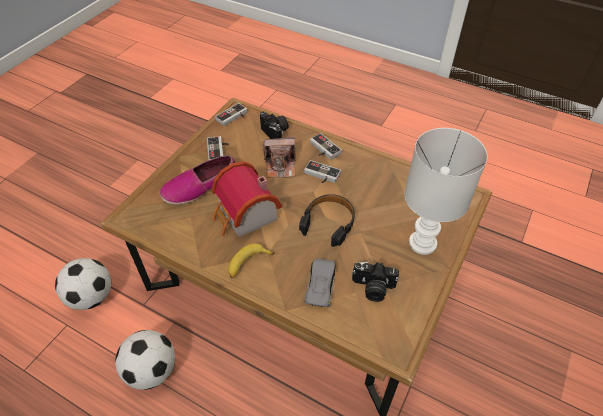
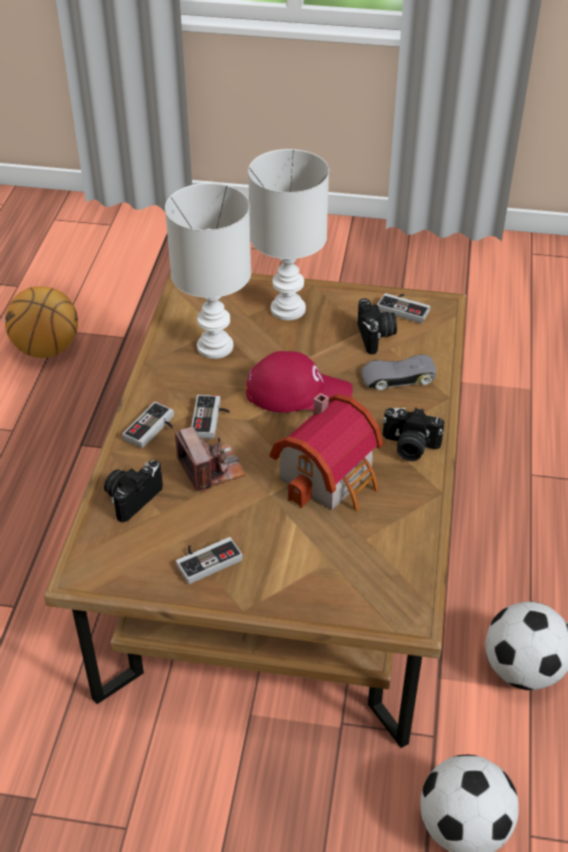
camera: 110 degrees left, 5 degrees down
shoe [160,155,235,205] -> none
game controller [215,103,248,126] -> game controller moved to [377,293,430,323]
banana [228,243,275,278] -> camera [382,408,444,461]
black headphones [299,194,355,247] -> red cap [246,351,353,413]
none -> basketball [5,286,78,358]
none -> white table lamp [165,183,251,359]

